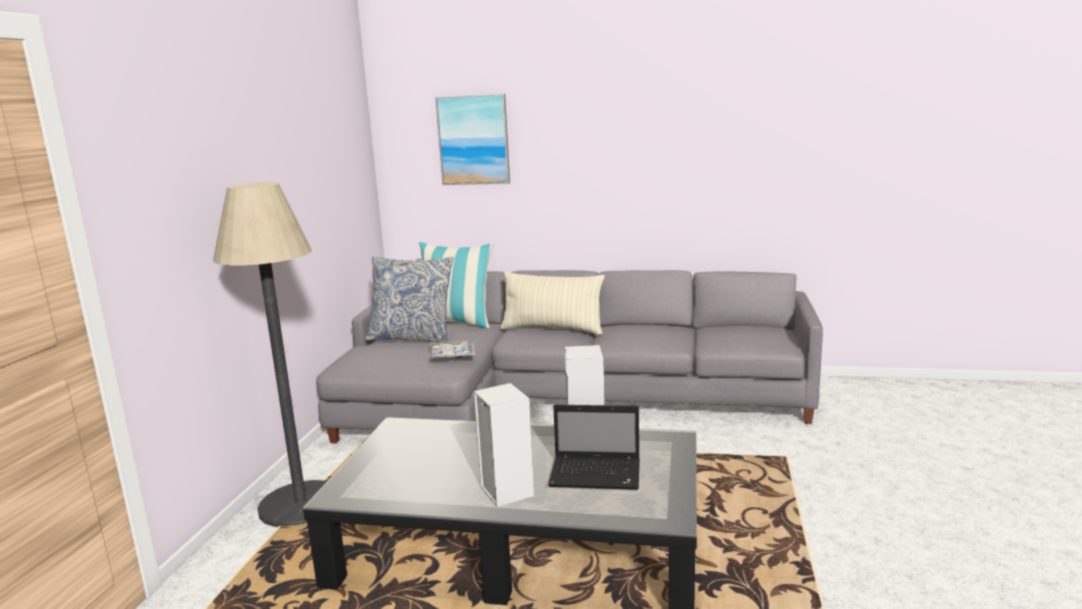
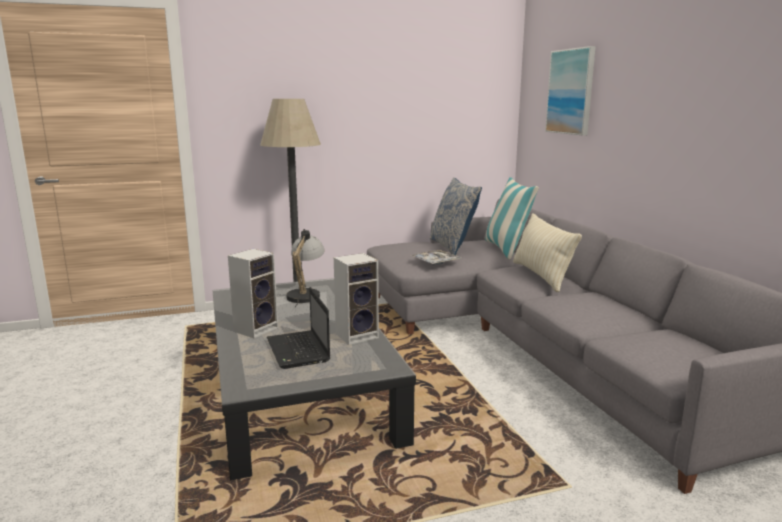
camera: 60 degrees right, 0 degrees up
none -> table lamp [286,229,325,307]

